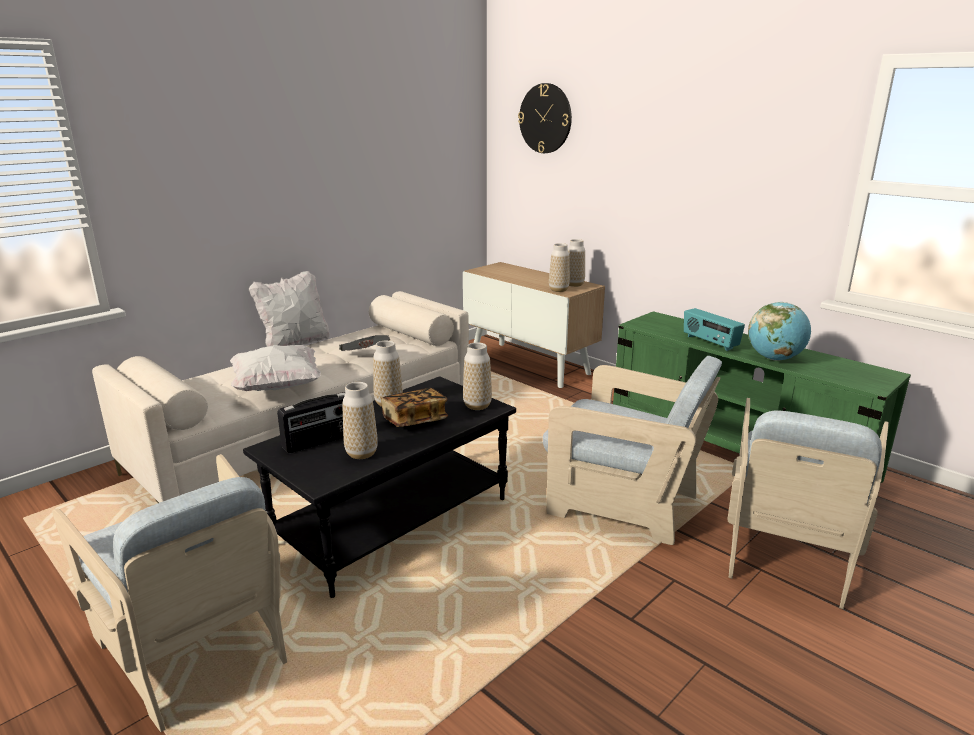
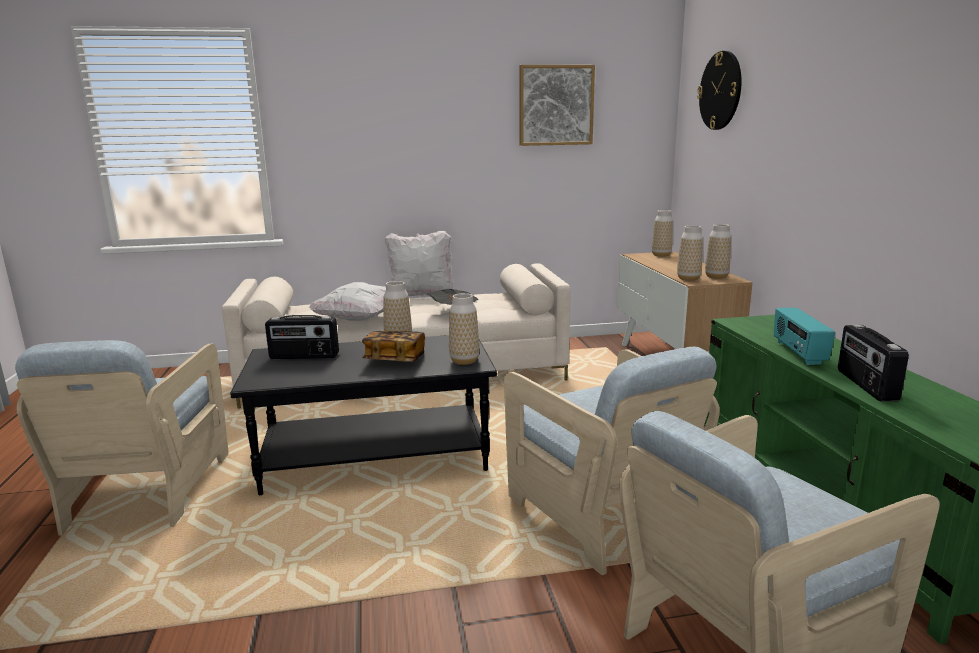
camera: 35 degrees right, 5 degrees down
vase [343,382,378,459] -> vase moved to [652,210,673,257]
globe [748,302,811,361] -> radio [838,325,909,401]
none -> picture [519,65,595,146]

